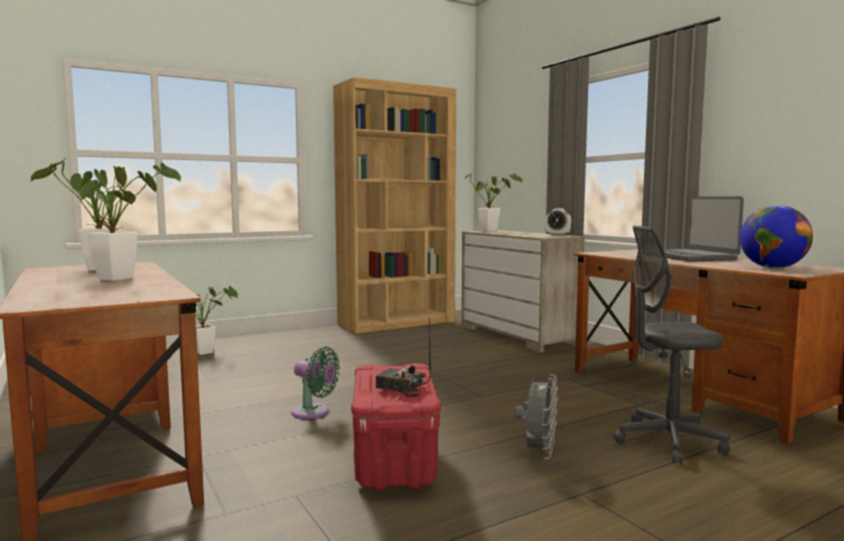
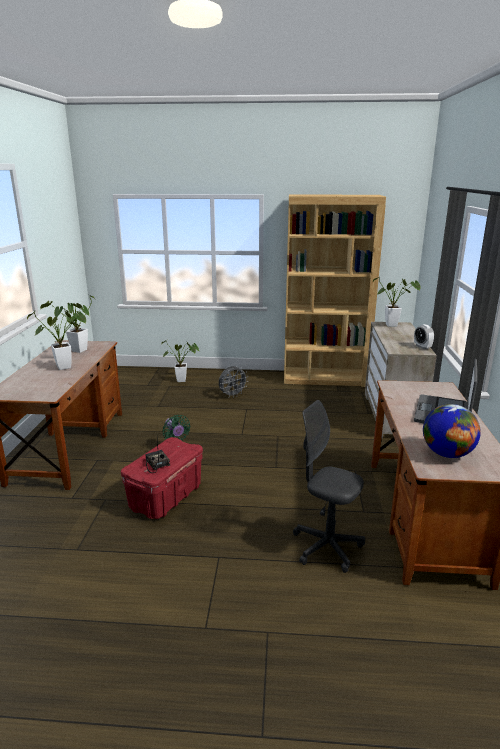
camera: 35 degrees right, 15 degrees up
grey fan [515,374,558,459] -> grey fan moved to [219,366,248,398]

